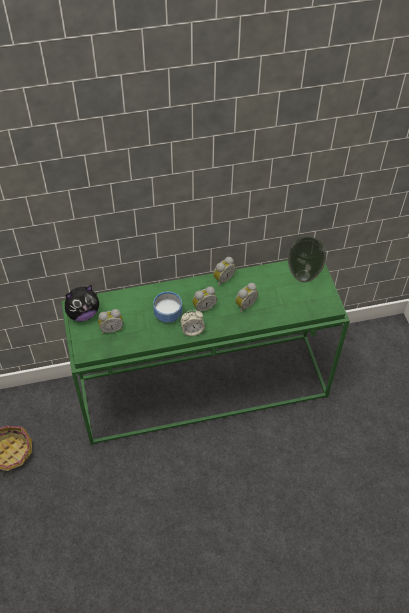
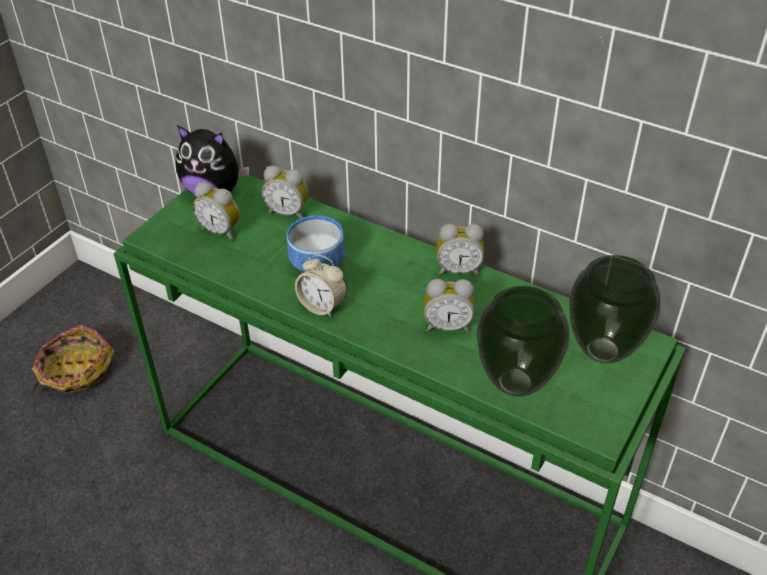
camera: 45 degrees right, 10 degrees down
alarm clock [192,286,217,311] -> alarm clock moved to [262,165,308,219]
none -> vase [476,286,570,397]

